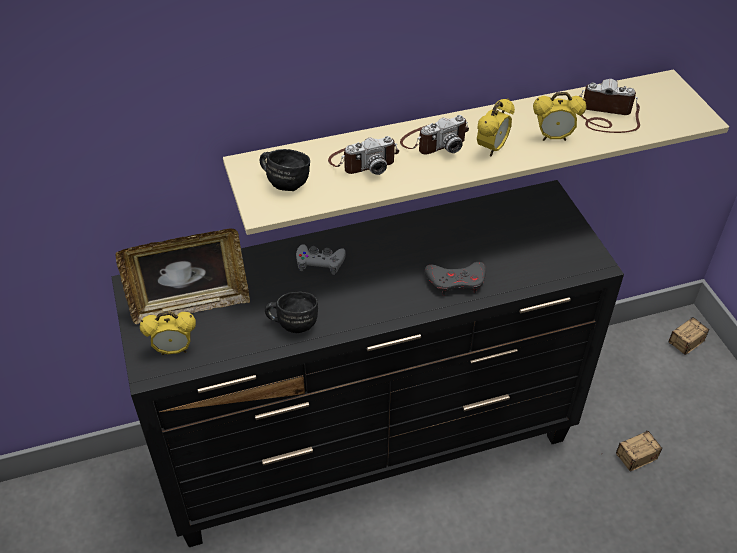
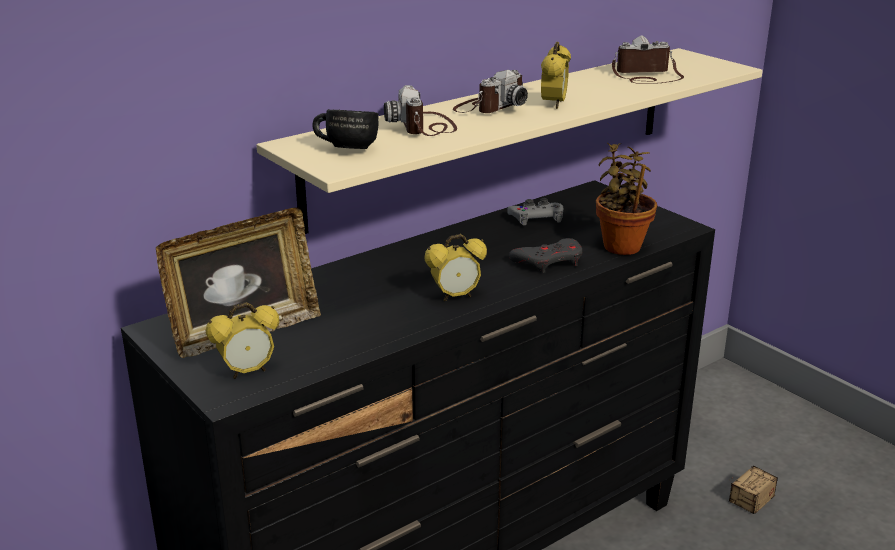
camera: 20 degrees left, 20 degrees down
black mug [265,291,318,333] -> none
grey game controller [296,244,346,275] -> grey game controller moved to [507,198,563,226]
camera [328,136,399,175] -> camera turned 120 degrees clockwise [384,85,457,136]
alarm clock [533,92,586,141] -> alarm clock moved to [424,234,487,301]
storage box [668,317,709,355] -> none
none -> potted plant [596,143,658,255]

